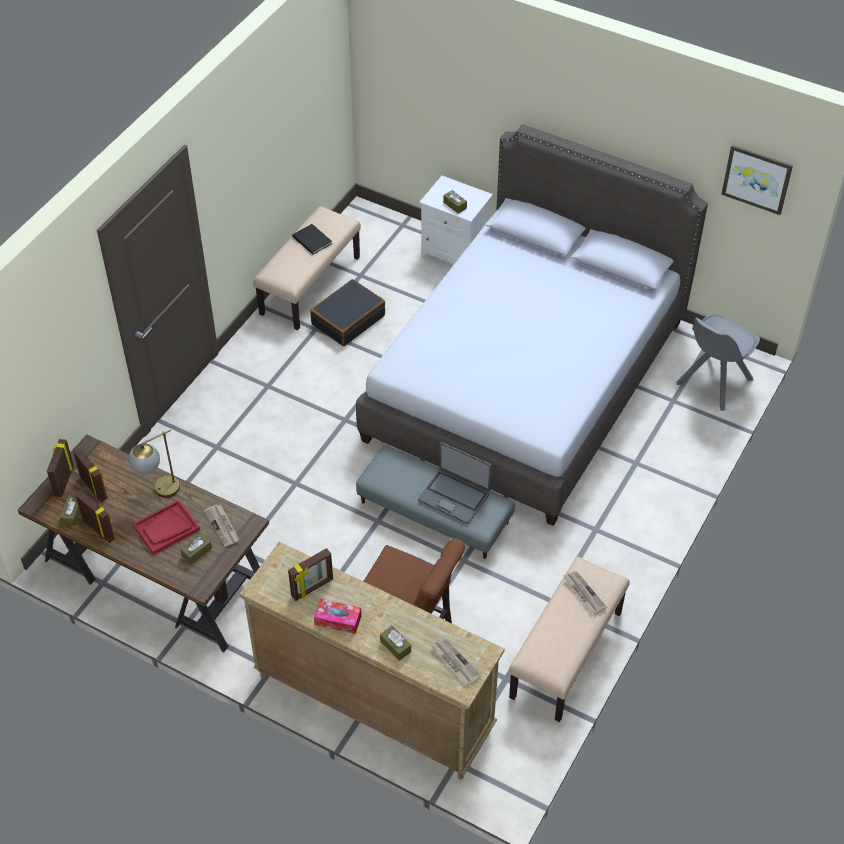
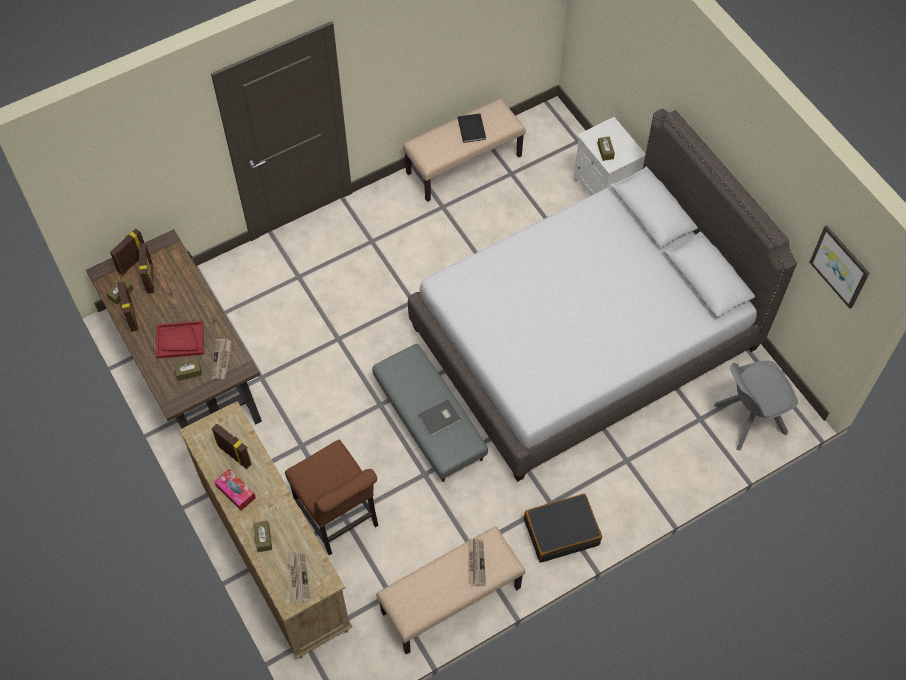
camera: 30 degrees right, 10 degrees up
table lamp [128,429,180,498] -> none
picture frame [288,548,333,601] -> picture frame turned 135 degrees counterclockwise [212,424,251,469]
black suitcase [311,279,385,346] -> black suitcase moved to [524,494,602,563]
laptop [418,442,492,524] -> grey book [418,399,461,436]

